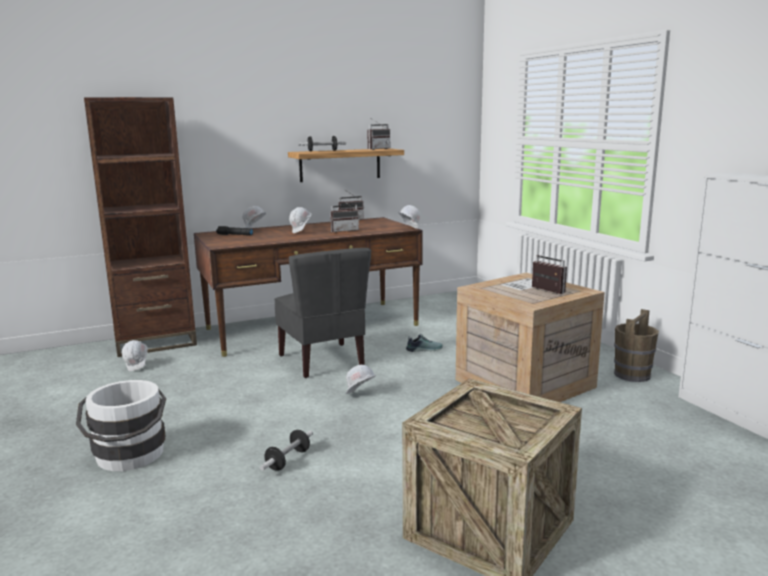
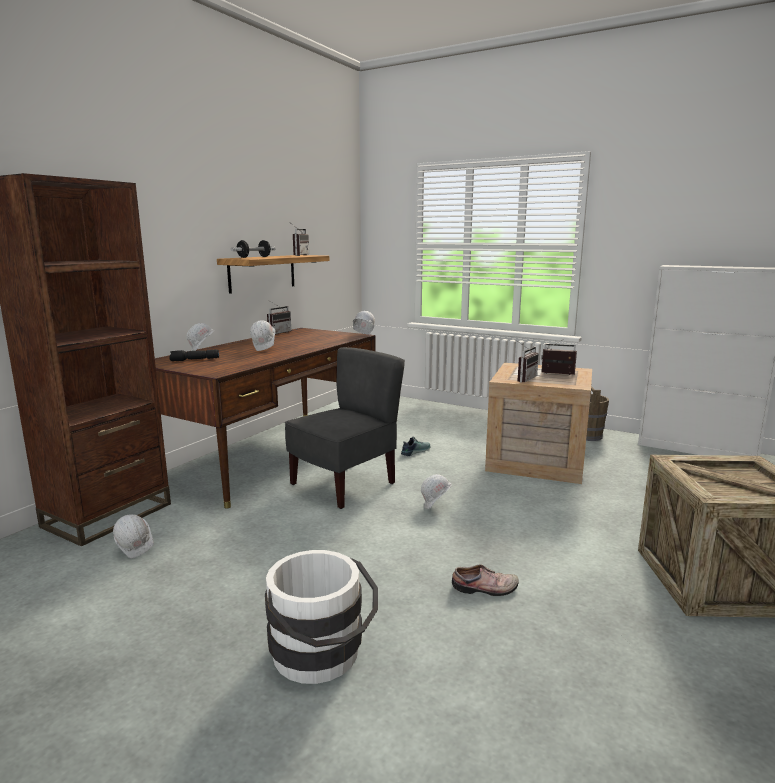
camera: 35 degrees left, 0 degrees up
dumbbell [260,430,313,471] -> shoe [452,564,519,596]
grey chair [274,248,371,378] -> grey chair turned 75 degrees counterclockwise [285,347,405,509]
radio [330,197,359,233] -> radio moved to [516,340,539,382]

